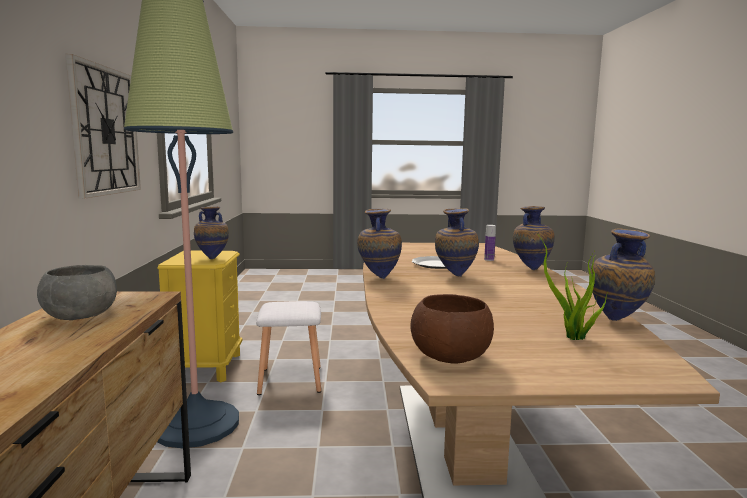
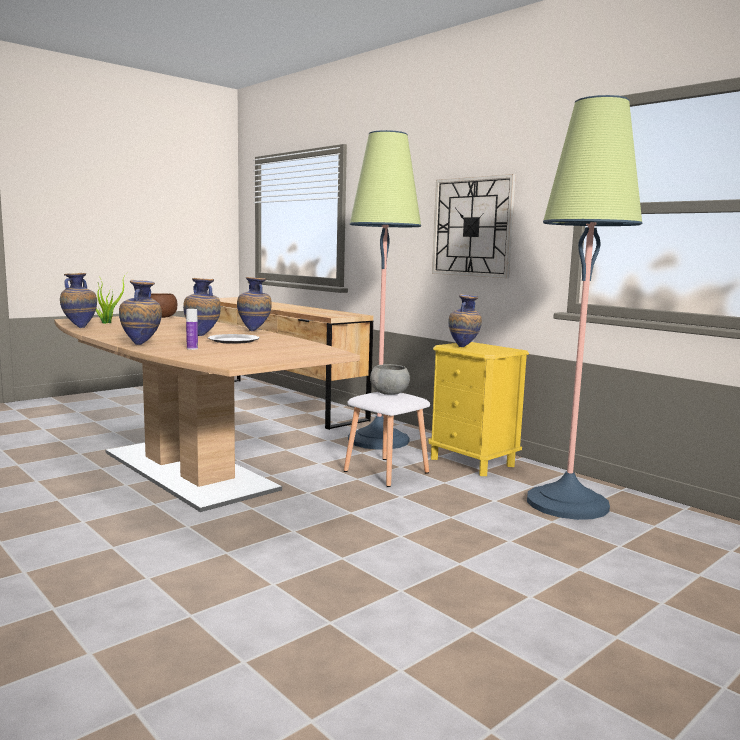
camera: 140 degrees right, 0 degrees up
grey bowl [37,265,117,320] -> grey bowl moved to [370,364,410,395]
none -> floor lamp [527,95,642,520]

